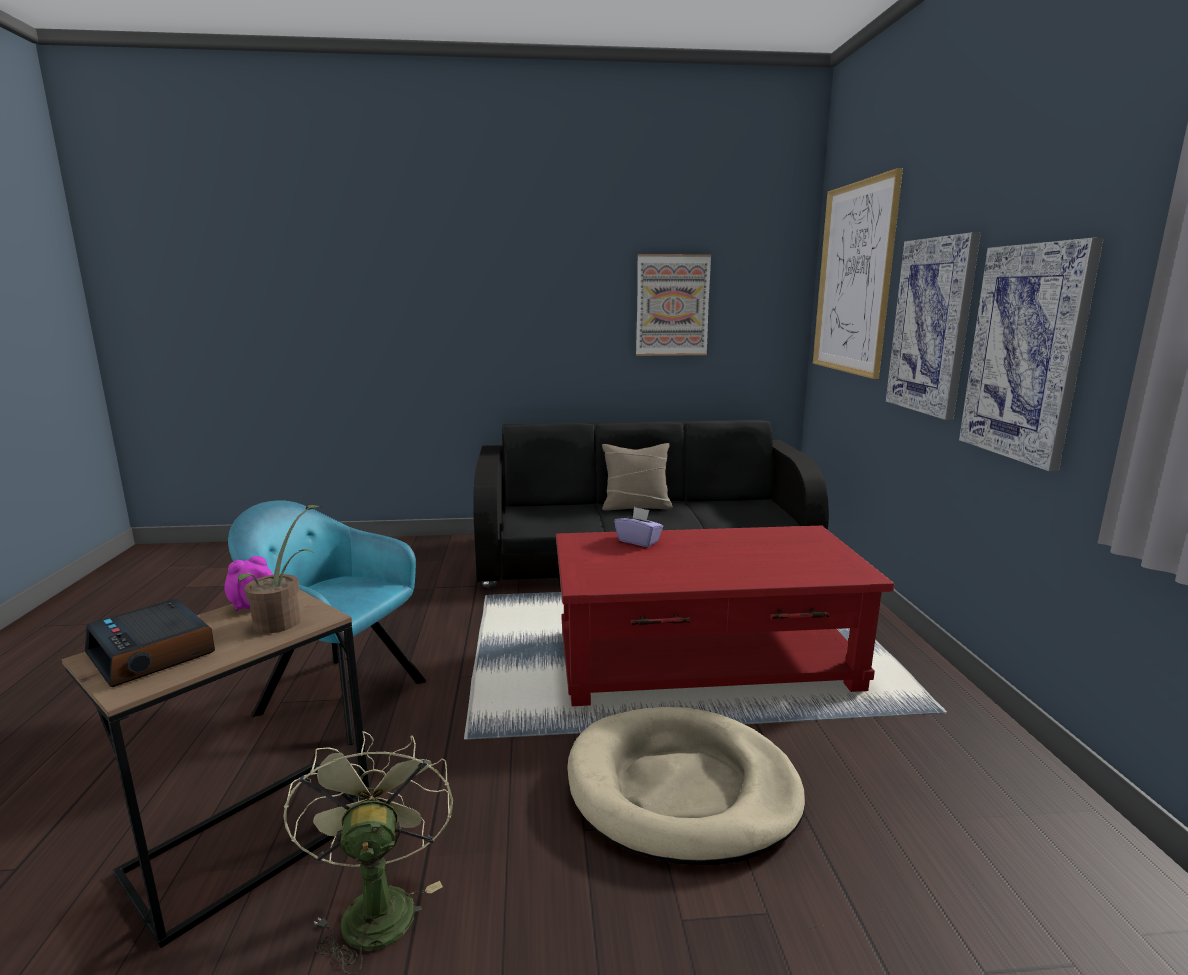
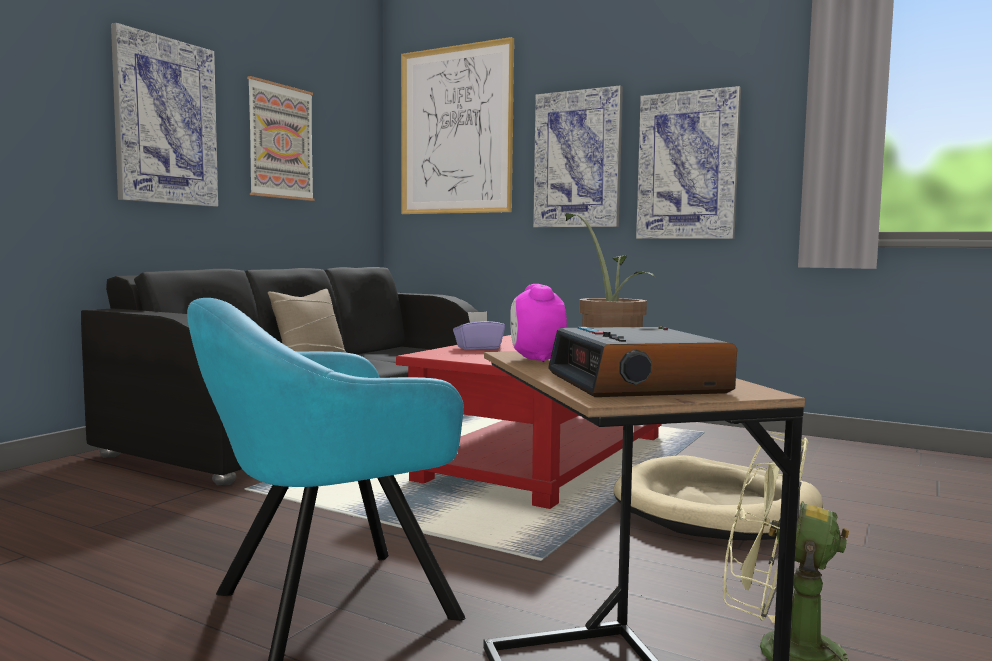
camera: 55 degrees left, 10 degrees down
alarm clock [85,599,215,687] -> alarm clock turned 90 degrees clockwise [548,326,737,397]
none -> picture [111,23,218,207]

